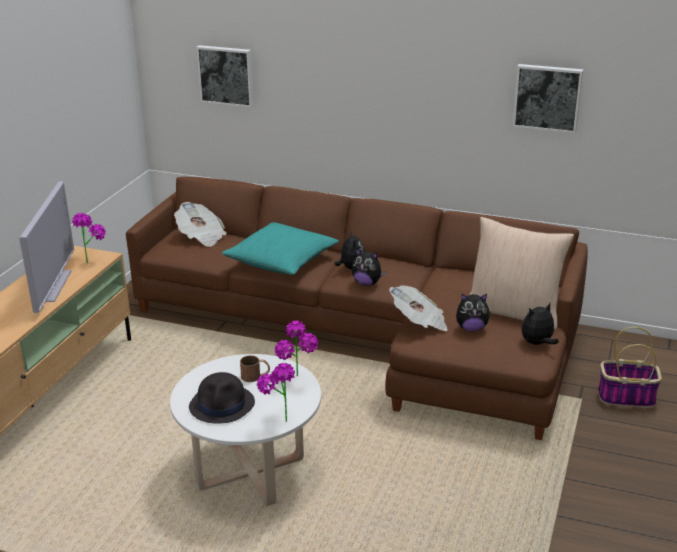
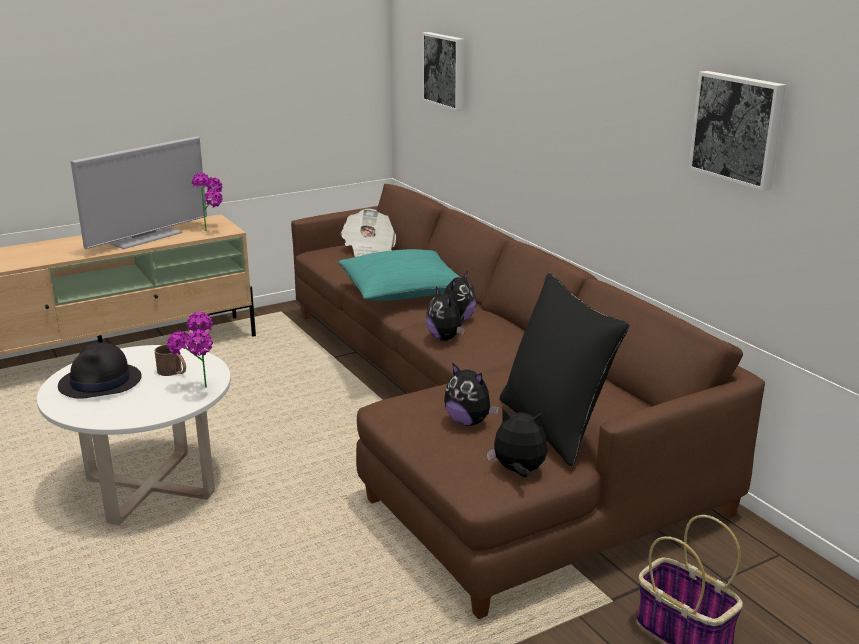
camera: 40 degrees right, 5 degrees down
potted plant [257,363,295,422] -> none
newspaper [389,285,448,331] -> none
beige pillow [469,217,574,330] -> black pillow [500,273,630,467]

